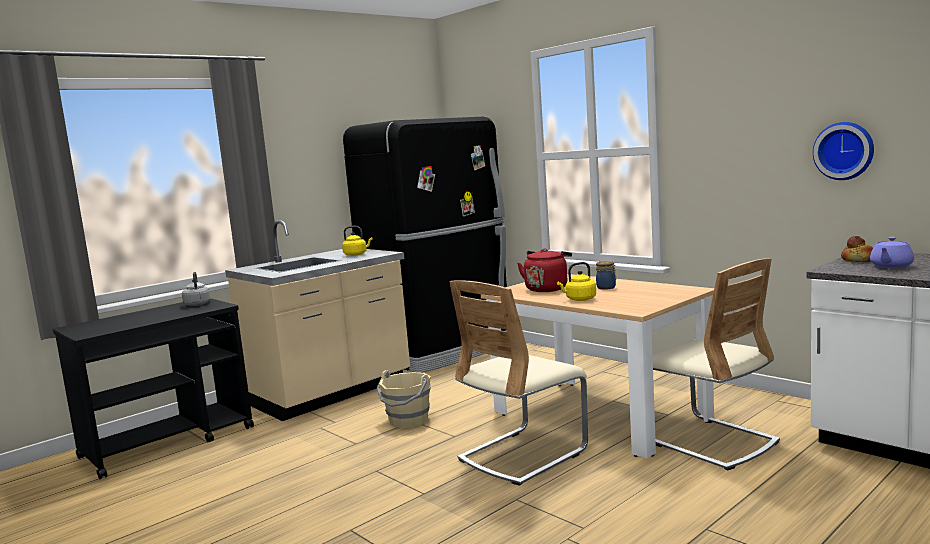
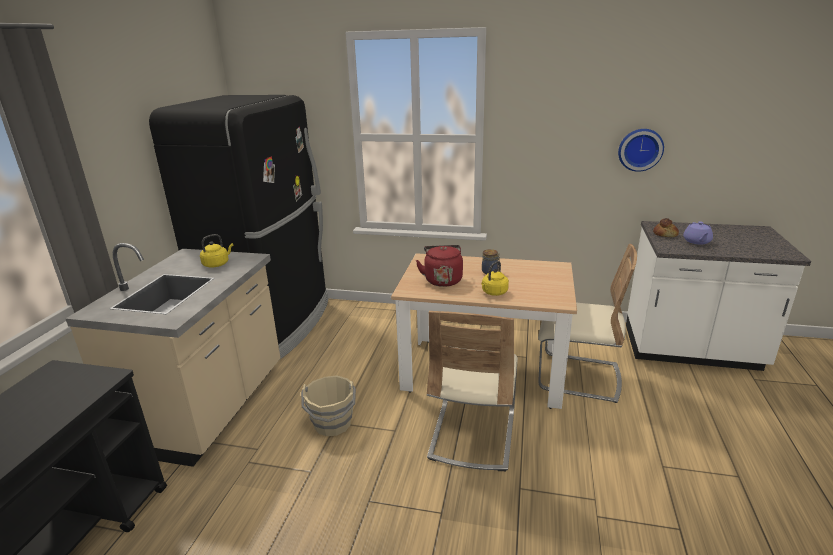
camera: 35 degrees left, 15 degrees up
grey kettle [182,272,211,306] -> none

